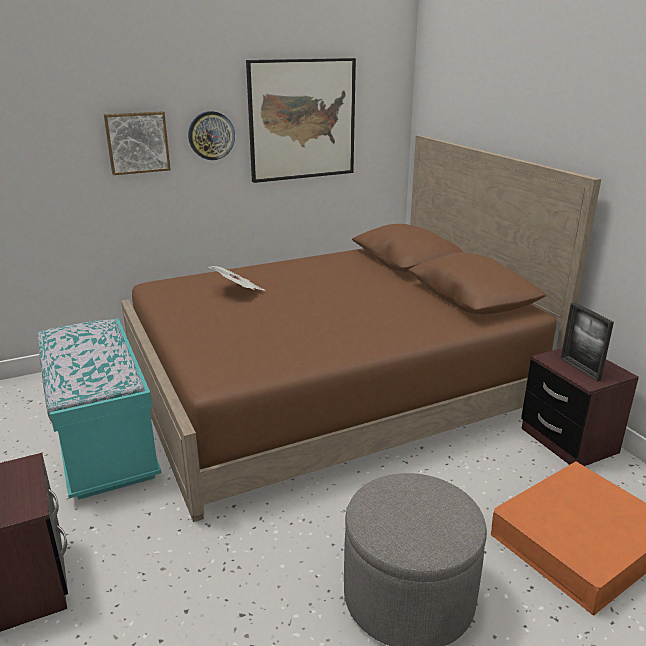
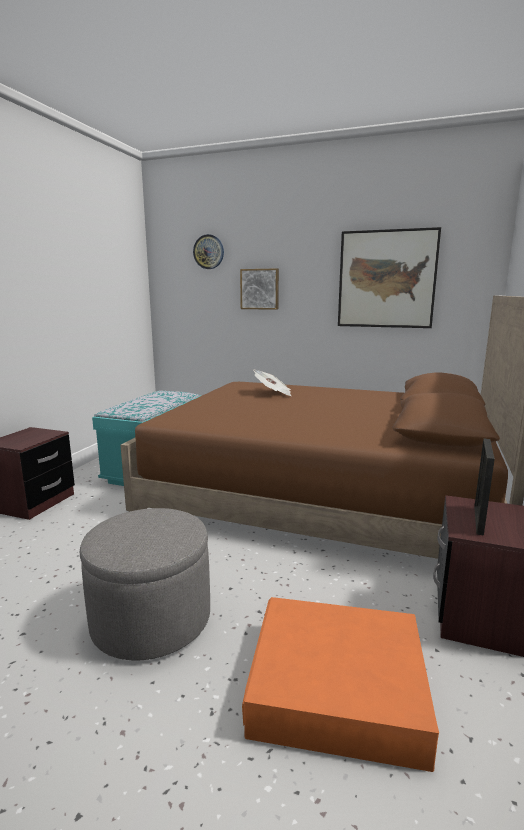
camera: 45 degrees right, 10 degrees down
wall clock [188,111,235,160] -> wall clock moved to [193,234,224,269]

